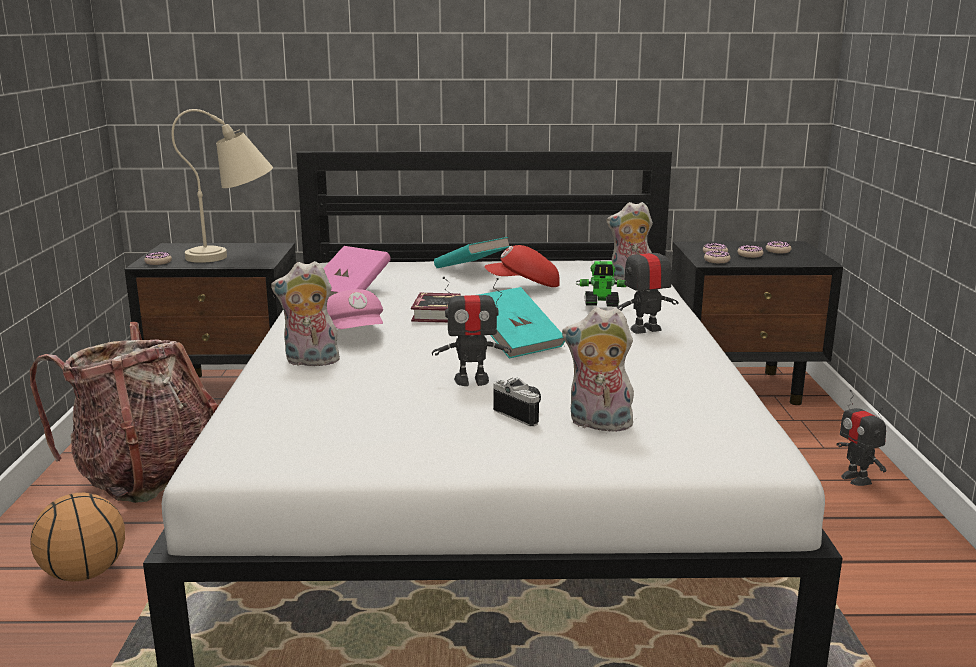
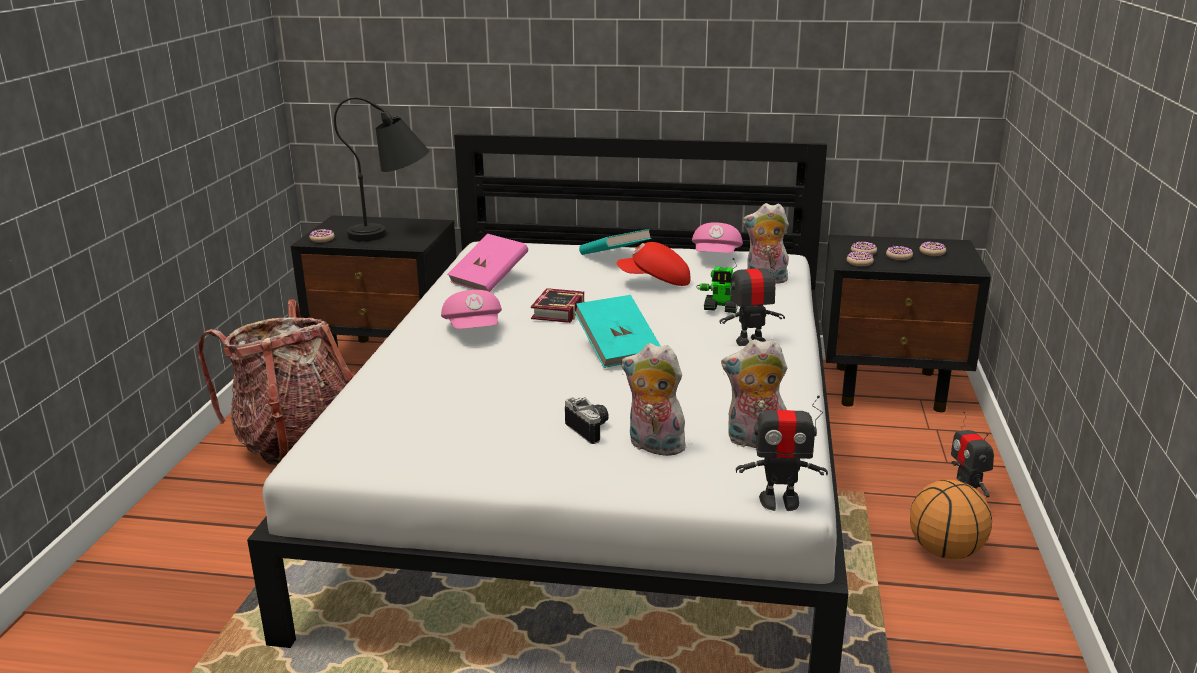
camera: 10 degrees right, 5 degrees up
basketball [30,493,125,582] -> basketball moved to [910,480,992,559]
beige table lamp [172,109,273,263] -> black table lamp [334,97,429,241]
plush toy [271,261,340,366] -> plush toy moved to [721,339,787,448]
toy robot [432,277,511,386] -> toy robot moved to [736,391,828,511]
none -> pink cap [692,222,743,253]

